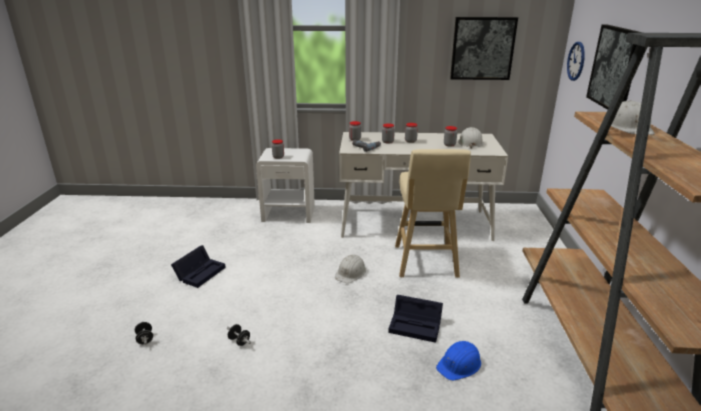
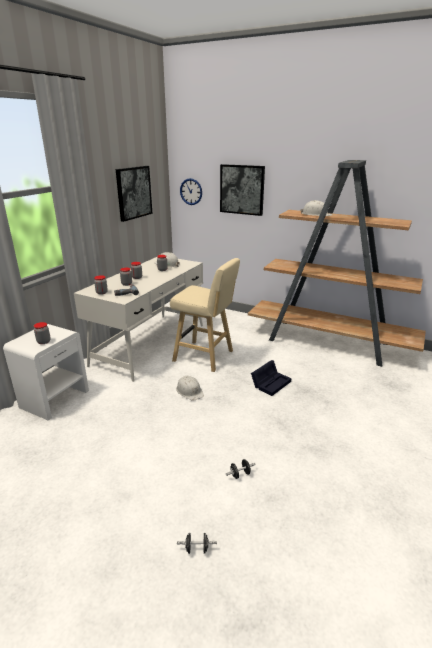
camera: 65 degrees left, 0 degrees up
black storage box [171,245,226,288] -> none
blue hard hat [436,341,481,381] -> none

